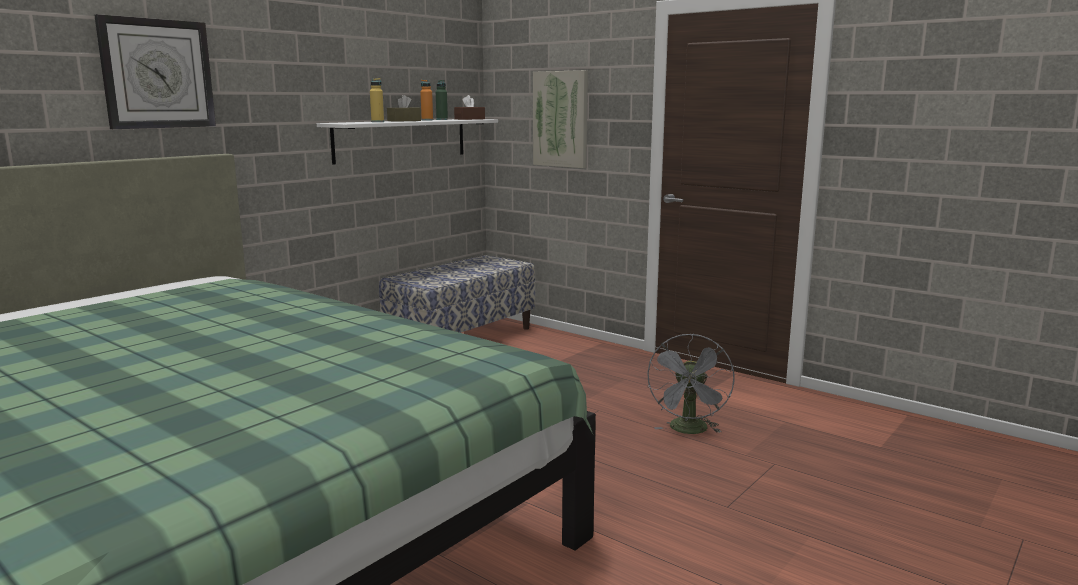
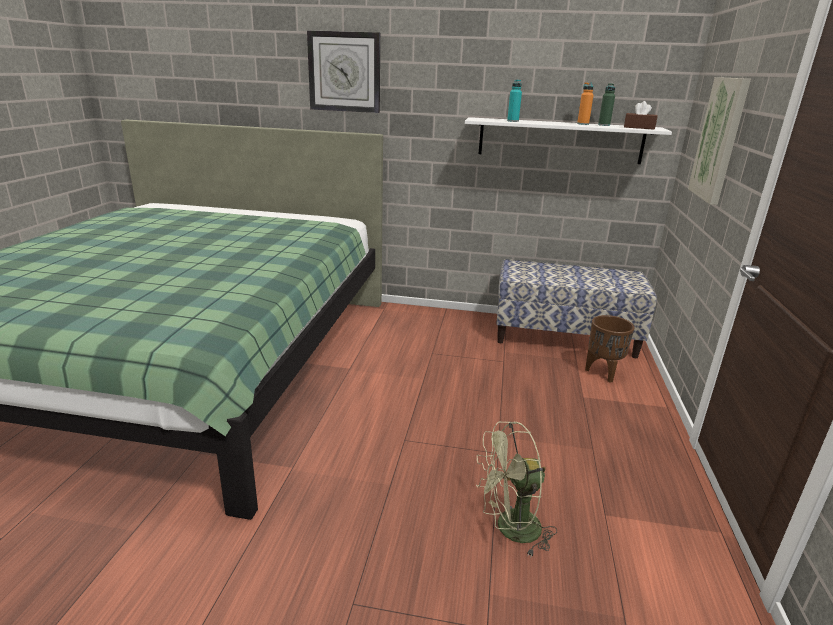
camera: 60 degrees right, 10 degrees up
yellow bottle [370,78,384,122] -> turquoise bottle [507,80,522,122]
brown tissue box [387,95,421,122] -> none
grey fan [647,334,735,434] -> green fan [476,421,557,557]
none -> brown planter [585,315,635,382]

